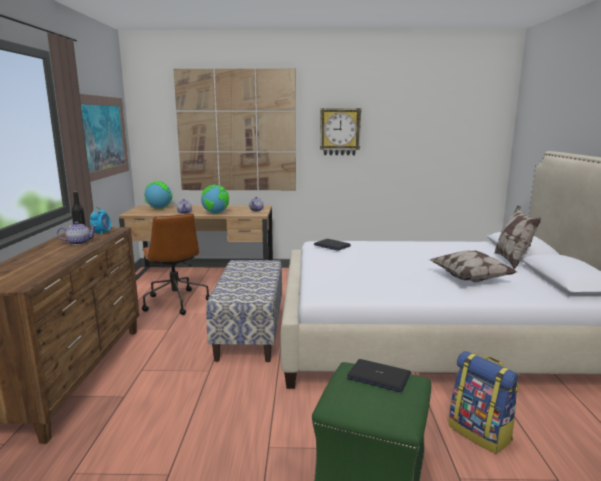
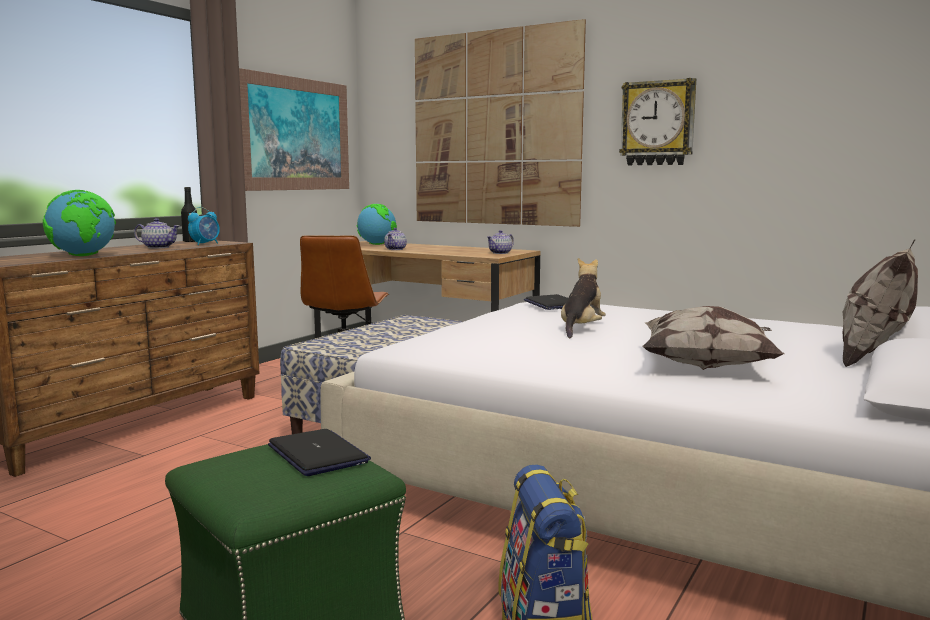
camera: 30 degrees right, 5 degrees down
globe [201,185,229,214] -> globe moved to [43,190,116,256]
none -> plush toy [561,258,606,338]

